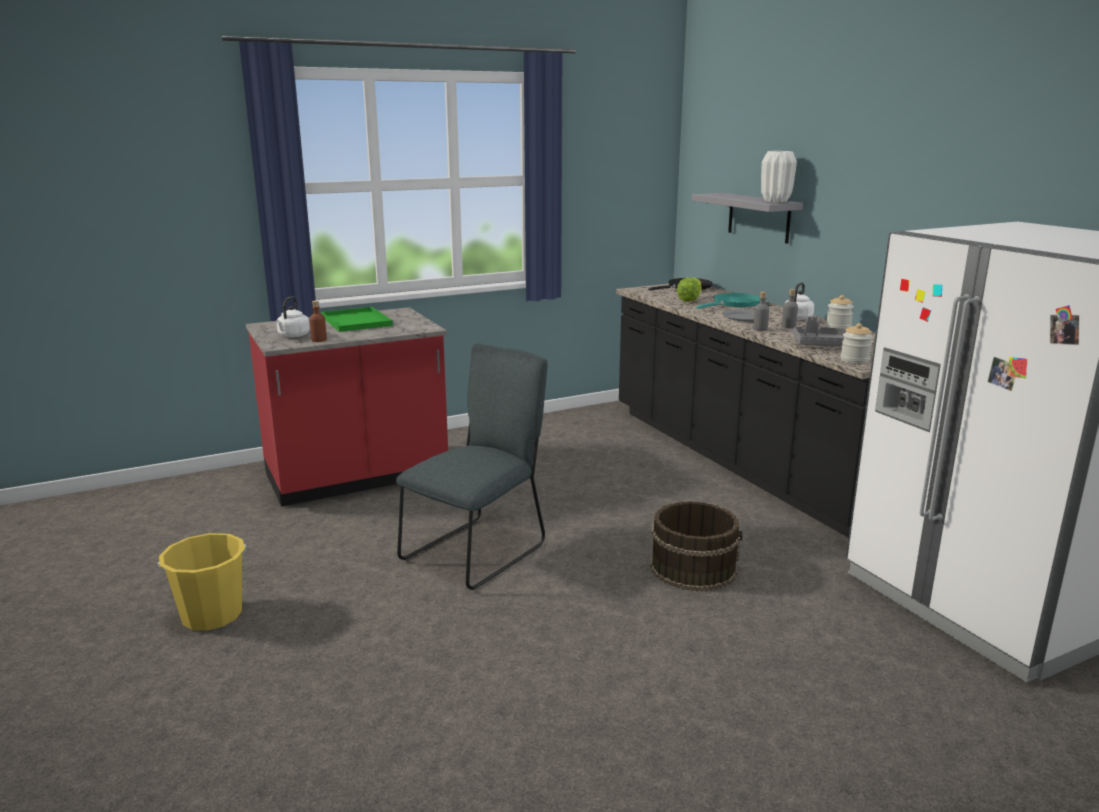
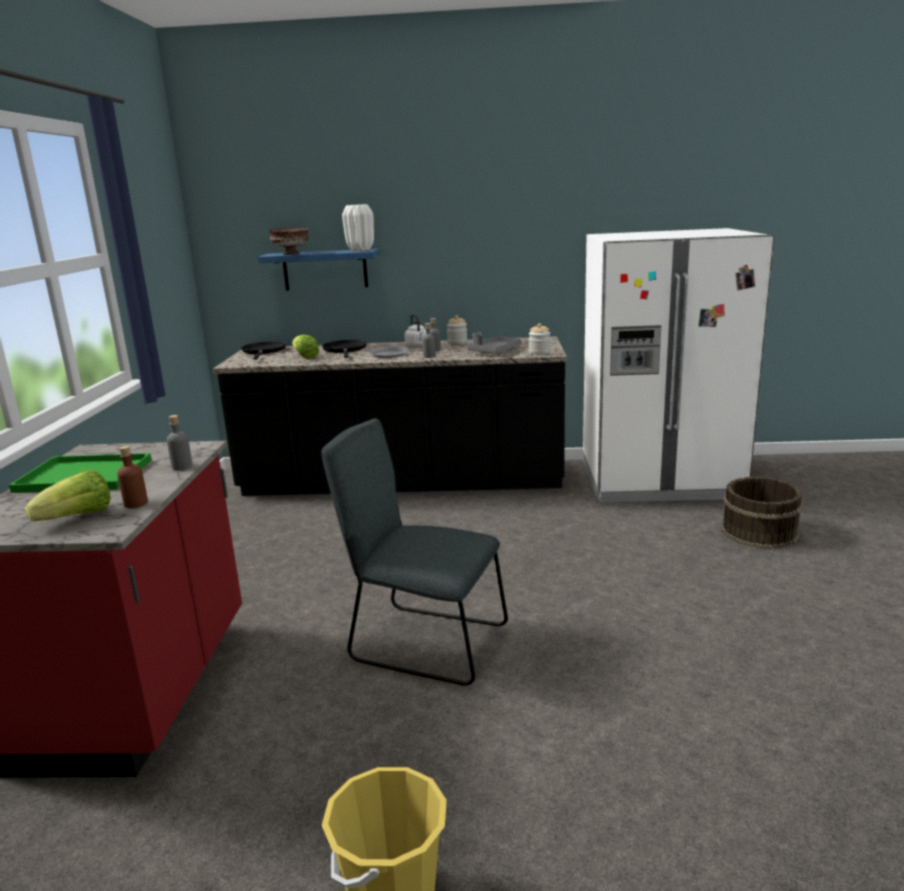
camera: 60 degrees left, 0 degrees up
white kettle [276,297,310,337] -> lettuce [25,470,111,521]
grey chair [396,344,548,590] -> grey chair turned 45 degrees counterclockwise [321,418,508,686]
brown bucket [650,501,743,592] -> brown bucket moved to [721,477,803,549]
grey shelf [692,193,803,243] -> blue shelf [258,249,379,290]
turquoise frying pan [696,293,760,309] -> black frying pan [322,340,367,358]
none -> grey bottle [167,415,193,470]
none -> brown bowl [268,228,309,255]

